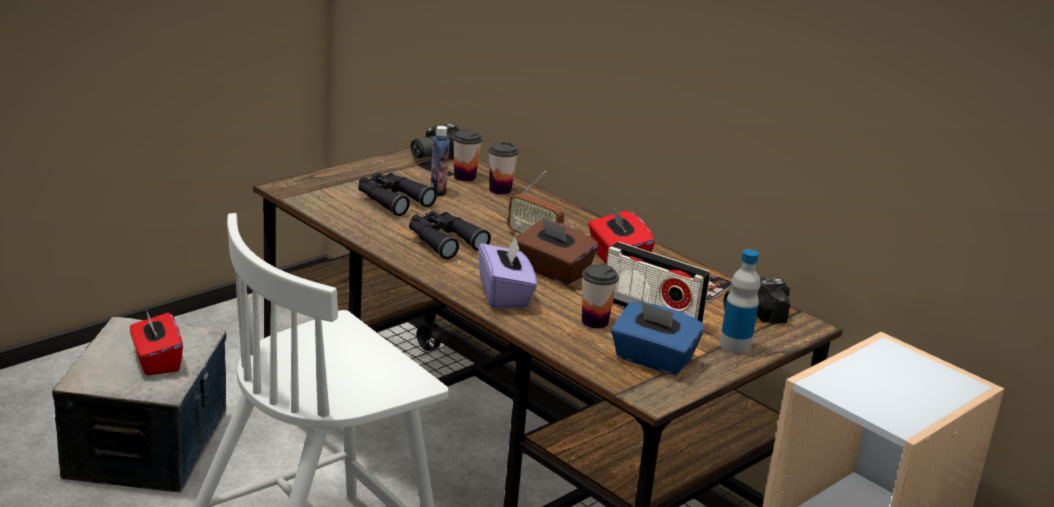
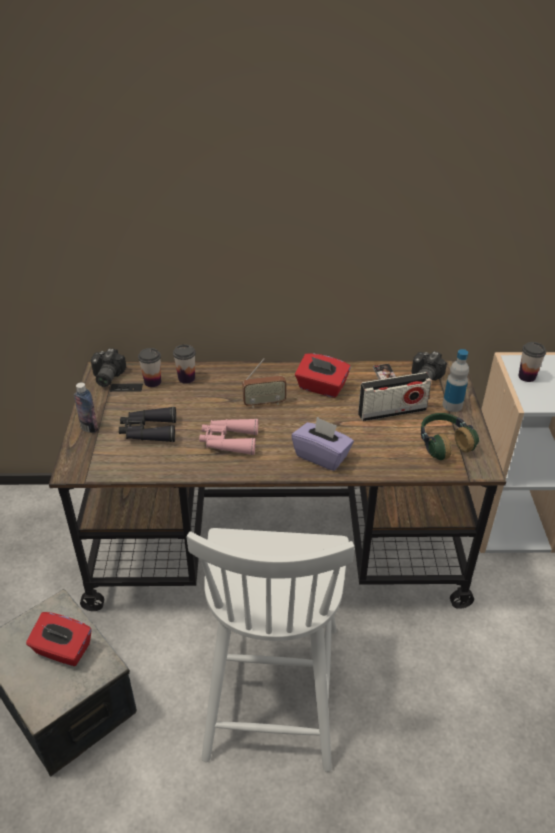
camera: 45 degrees left, 15 degrees up
black binoculars [409,211,491,259] -> pink binoculars [199,419,258,455]
bottle [430,126,450,196] -> bottle moved to [74,382,99,433]
brown tissue box [516,217,598,285] -> none
cup [582,264,619,328] -> cup moved to [518,342,546,382]
blue tissue box [611,301,705,375] -> headphones [421,413,479,460]

